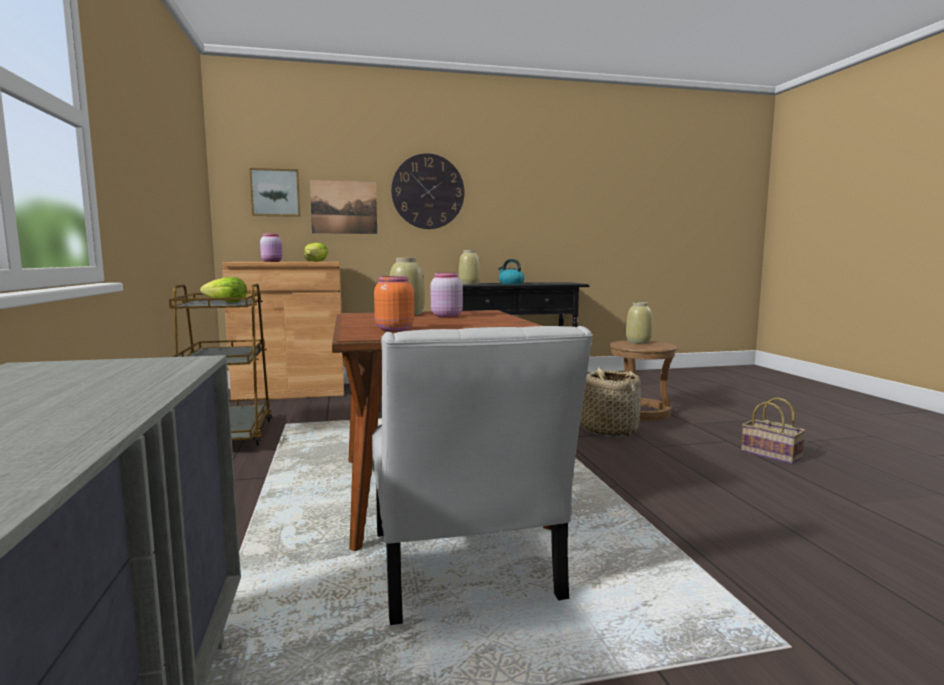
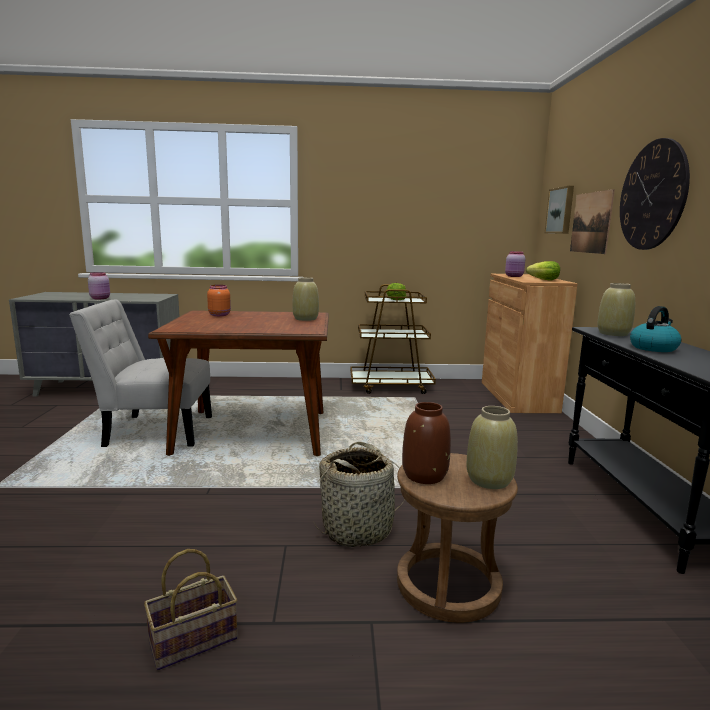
camera: 100 degrees right, 5 degrees up
pink jar [430,273,463,317] -> pink jar moved to [88,272,110,299]
none -> brown vase [402,402,451,484]

